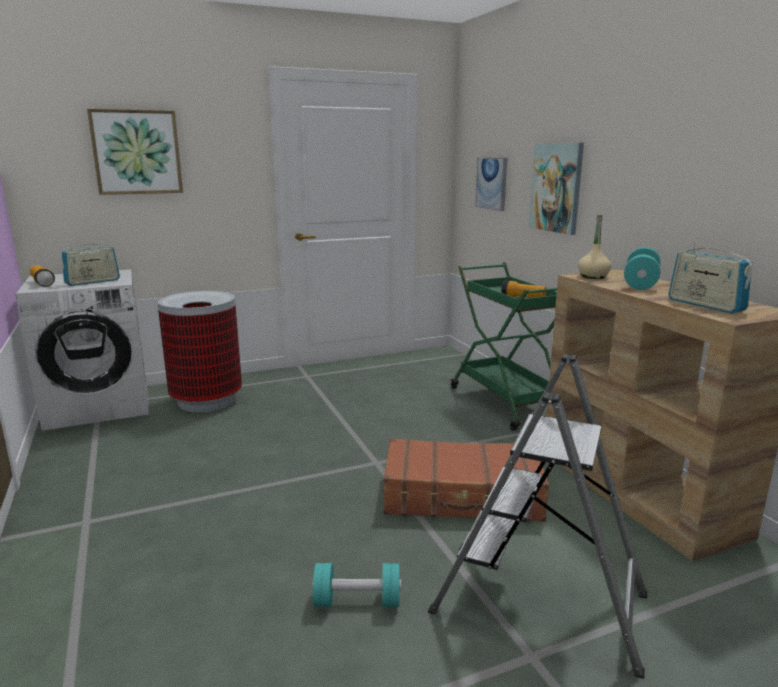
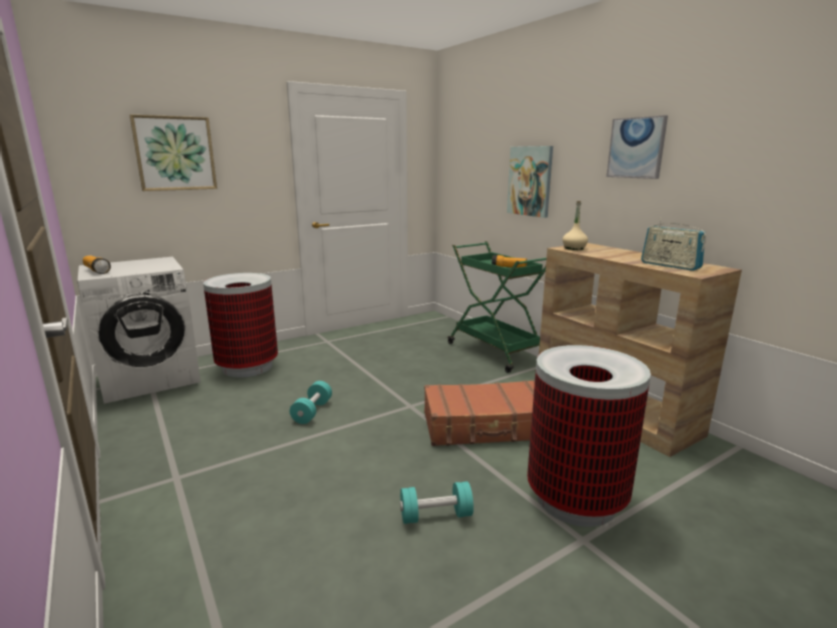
camera: 10 degrees left, 0 degrees up
radio [61,242,120,286] -> none
grey step ladder [428,354,647,679] -> trash can [527,345,651,527]
picture [475,157,507,211] -> picture moved to [606,115,668,179]
turquoise dumbbell [624,247,661,290] -> turquoise dumbbell moved to [290,381,332,424]

